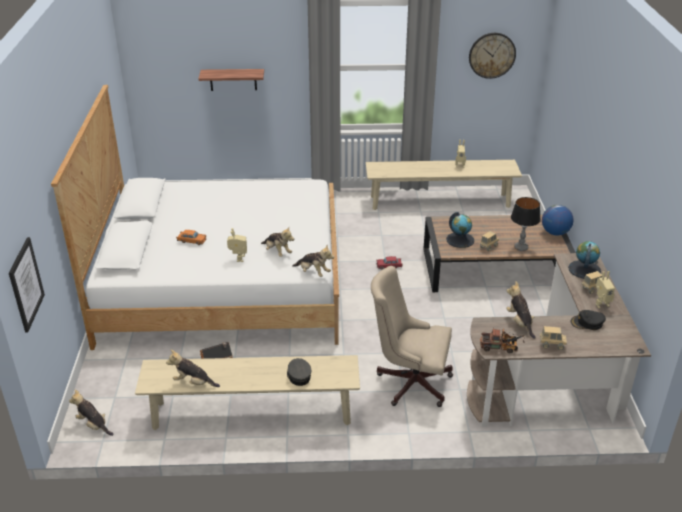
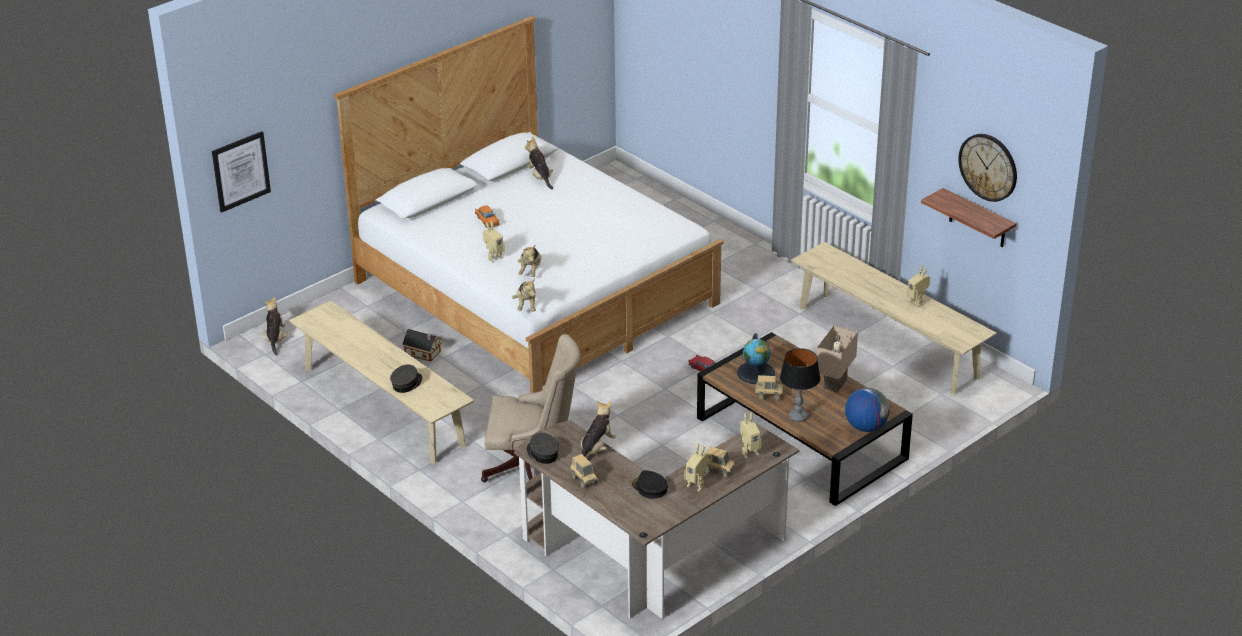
camera: 50 degrees right, 0 degrees up
plush toy [166,350,220,387] -> plush toy moved to [525,137,553,189]
shelf [198,69,264,91] -> shelf moved to [921,188,1016,247]
beige office chair [371,266,453,407] -> beige office chair turned 120 degrees clockwise [481,334,580,482]
toy truck [480,328,525,354] -> grey cap [527,433,559,464]
globe [568,241,601,279] -> toy robot [740,412,762,459]
none -> beige table lamp [817,325,858,393]

